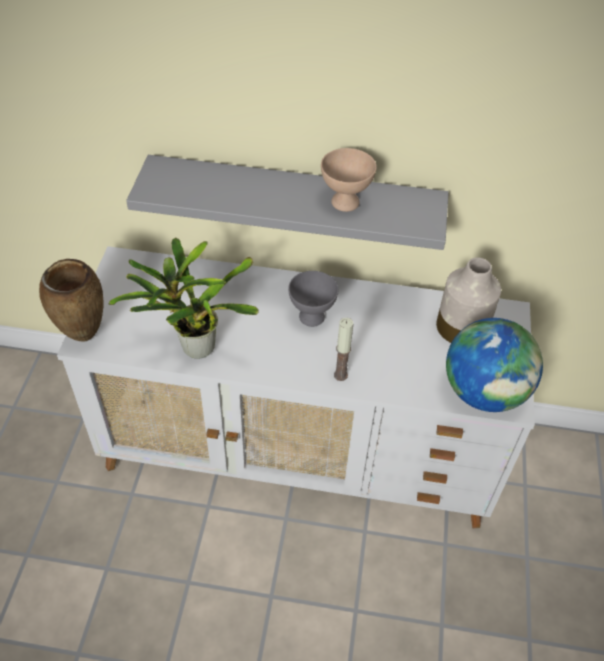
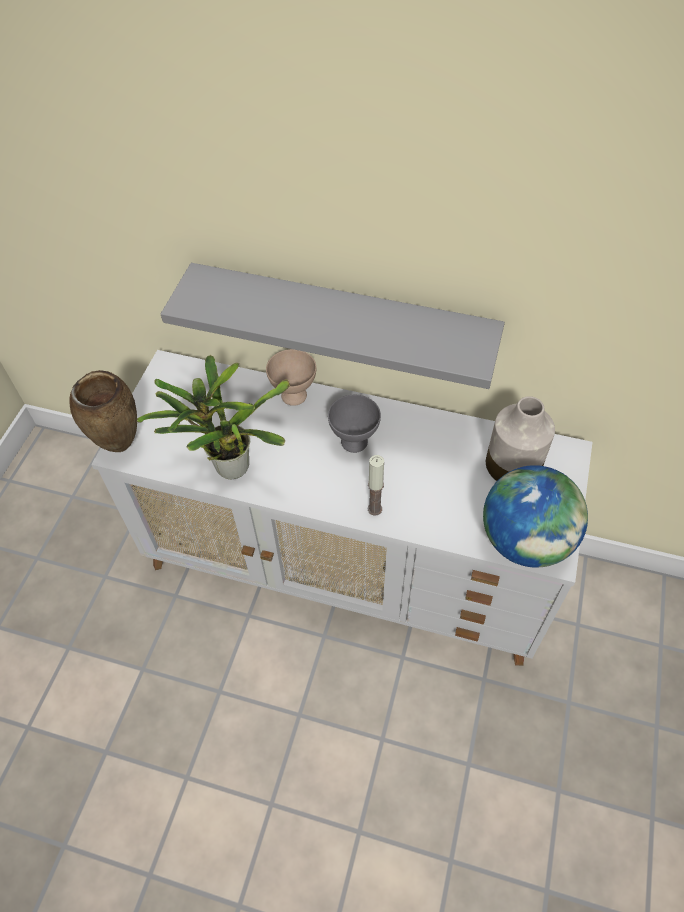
camera: 10 degrees right, 5 degrees up
beige bowl [321,148,377,212] -> beige bowl moved to [266,349,317,406]

